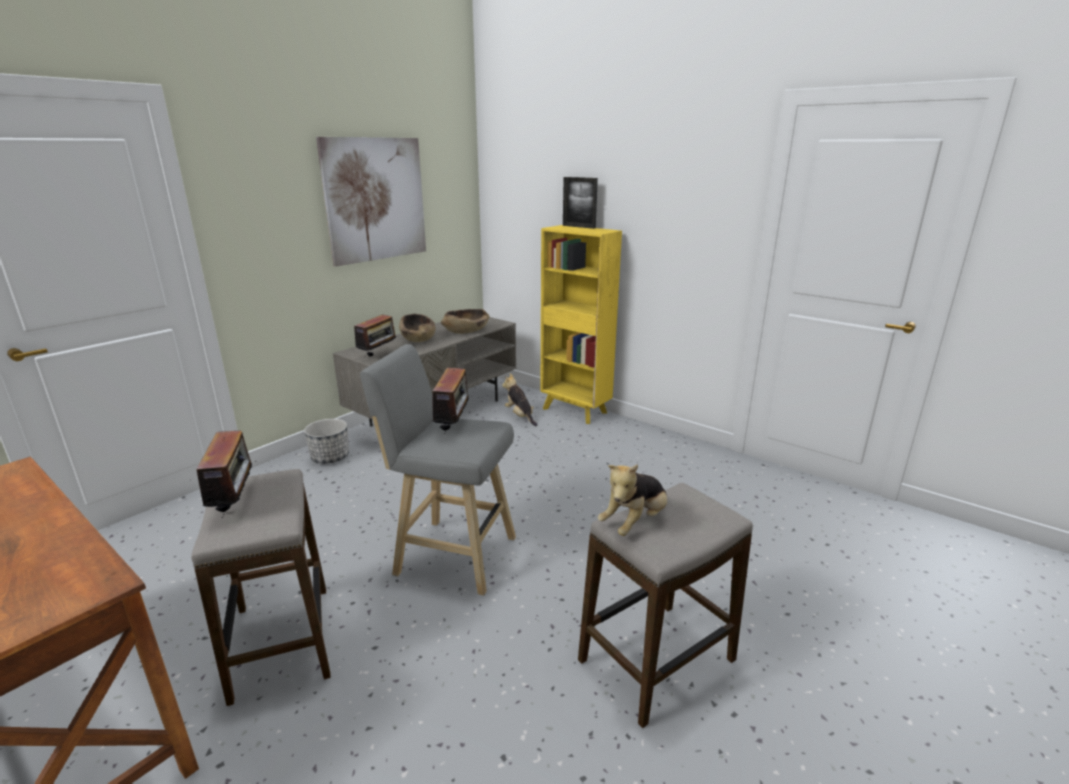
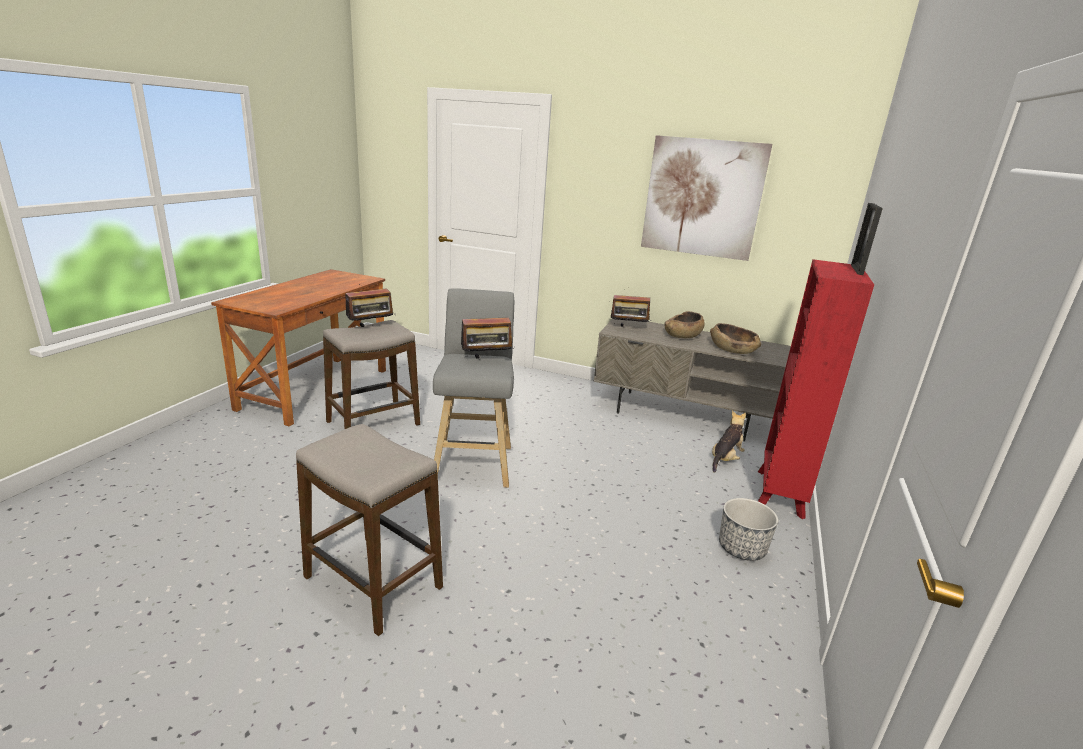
camera: 70 degrees right, 0 degrees up
planter [304,419,349,464] -> planter moved to [719,498,778,561]
yellow bookcase [541,225,622,424] -> red bookcase [758,259,874,519]
plush toy [598,464,667,536] -> none

